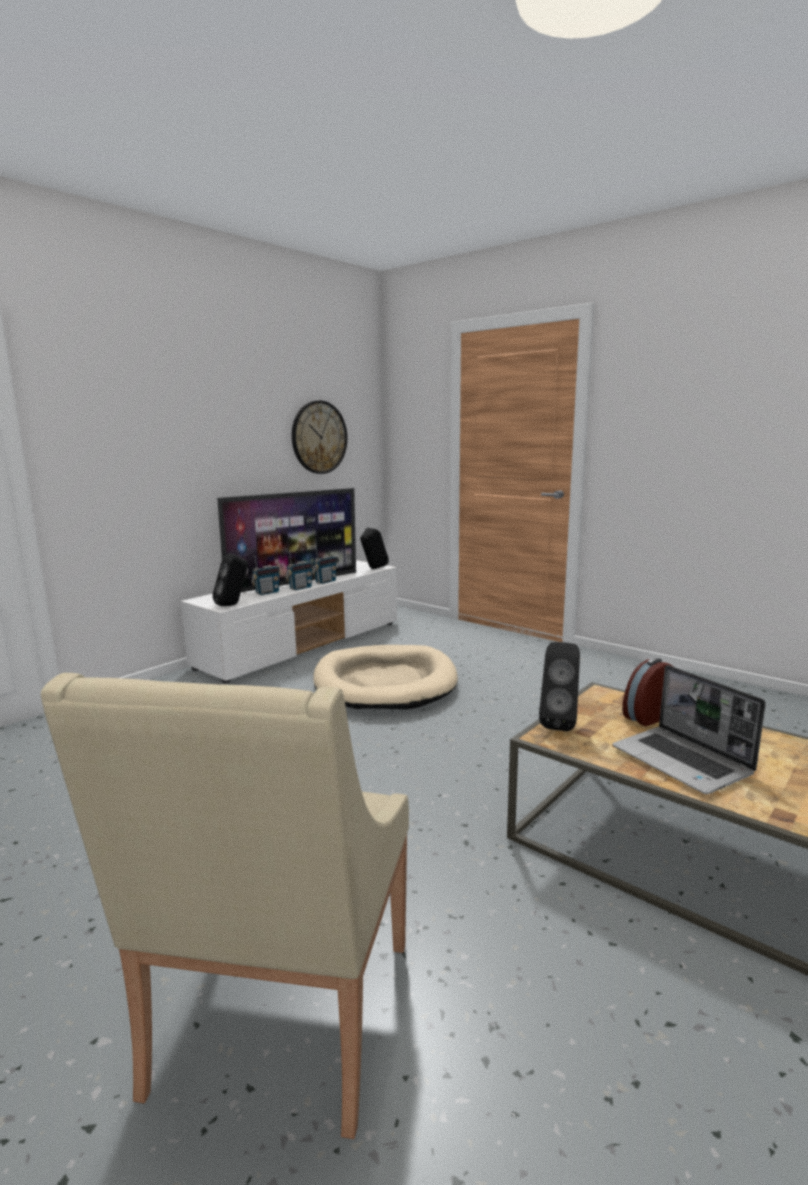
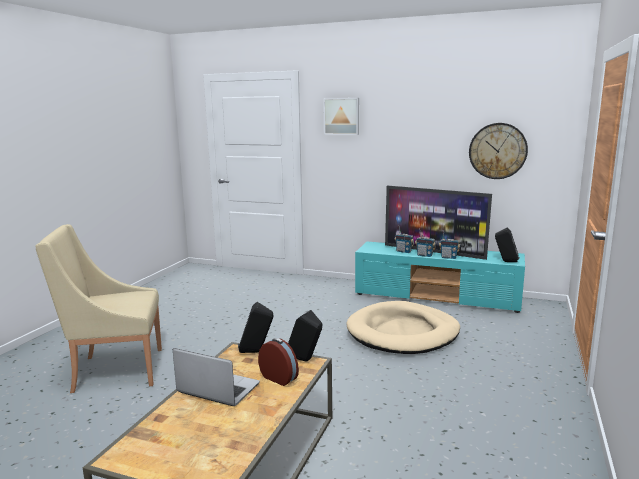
camera: 70 degrees right, 0 degrees up
white tv stand [181,560,397,684] -> turquoise tv stand [355,242,525,313]
black speaker [212,553,248,606] -> black speaker moved to [288,310,323,362]
laptop [613,665,766,794] -> laptop turned 75 degrees clockwise [173,348,260,406]
none -> picture [323,98,359,135]

